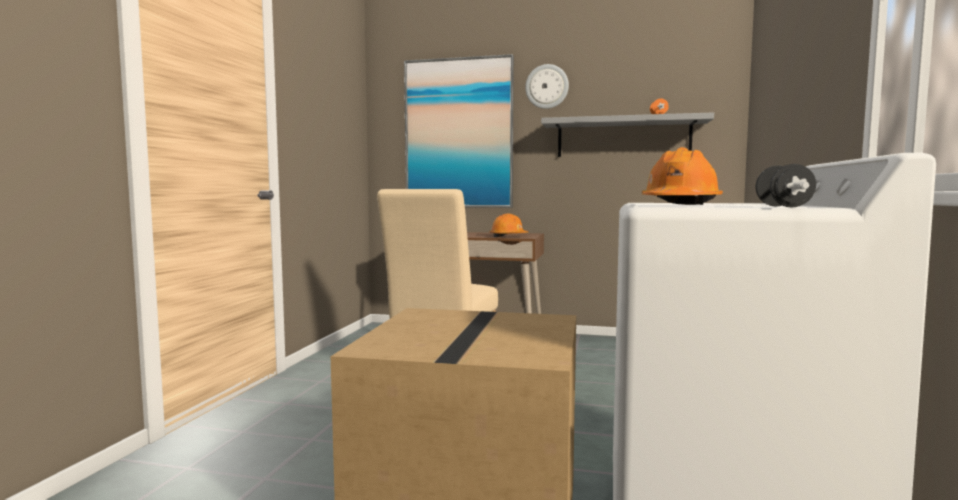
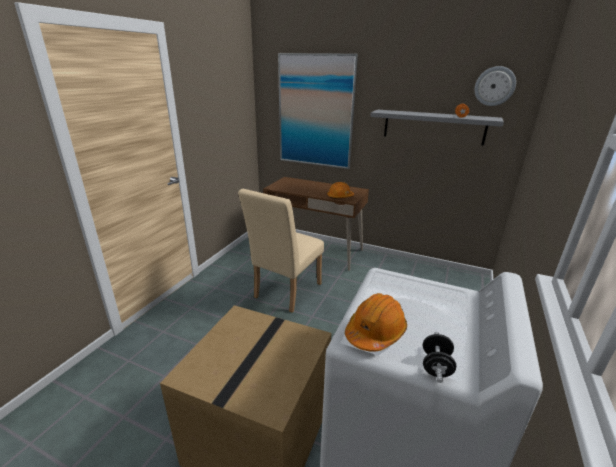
camera: 10 degrees right, 20 degrees up
wall clock [525,64,569,109] -> wall clock moved to [475,66,516,106]

